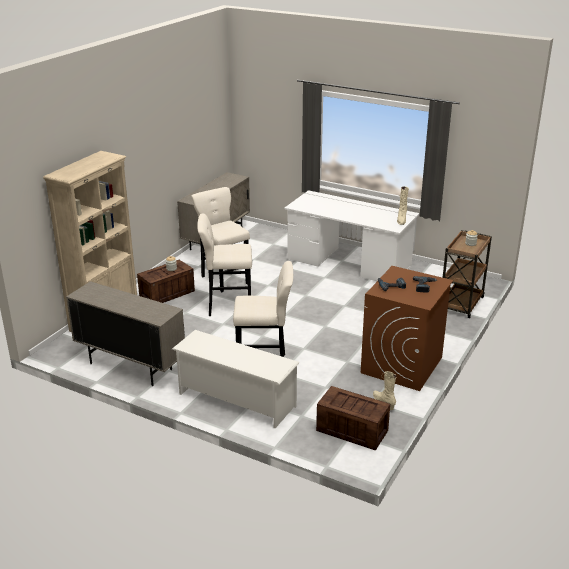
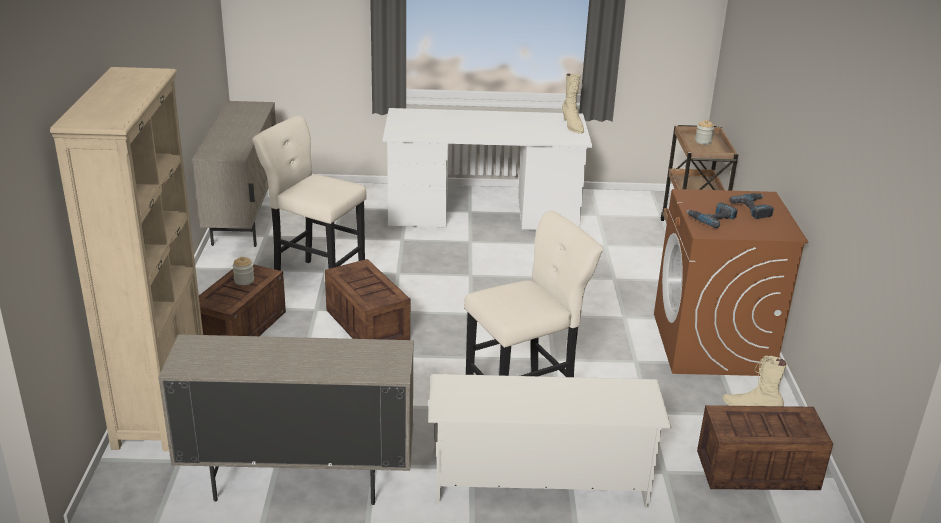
camera: 30 degrees left, 0 degrees up
beige stool [197,214,252,316] -> crate [325,259,410,340]

